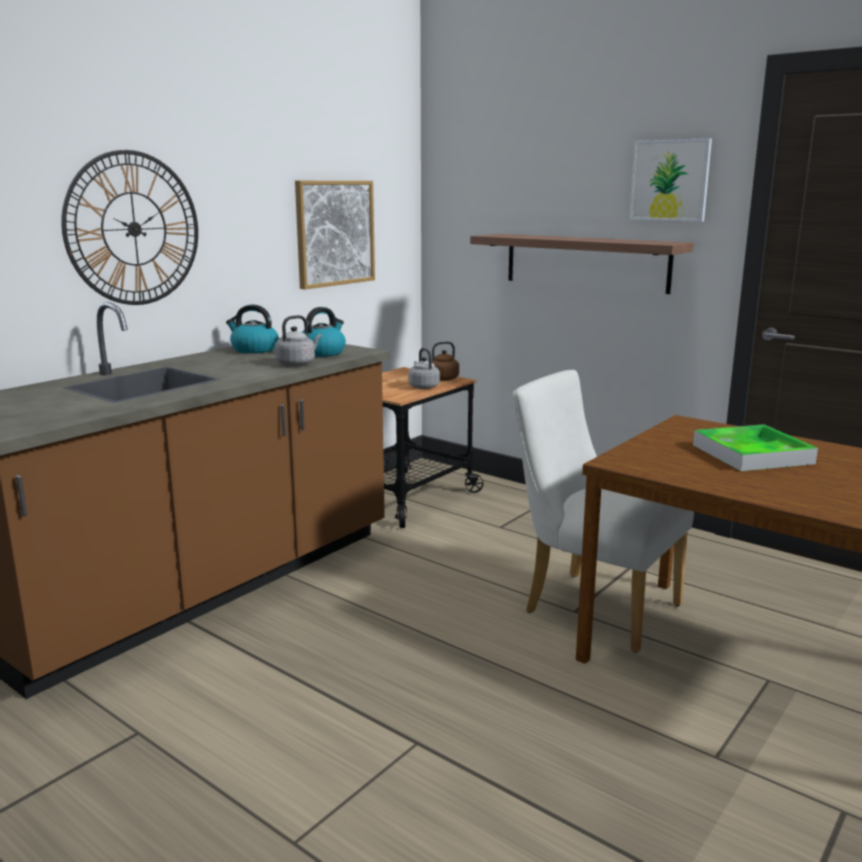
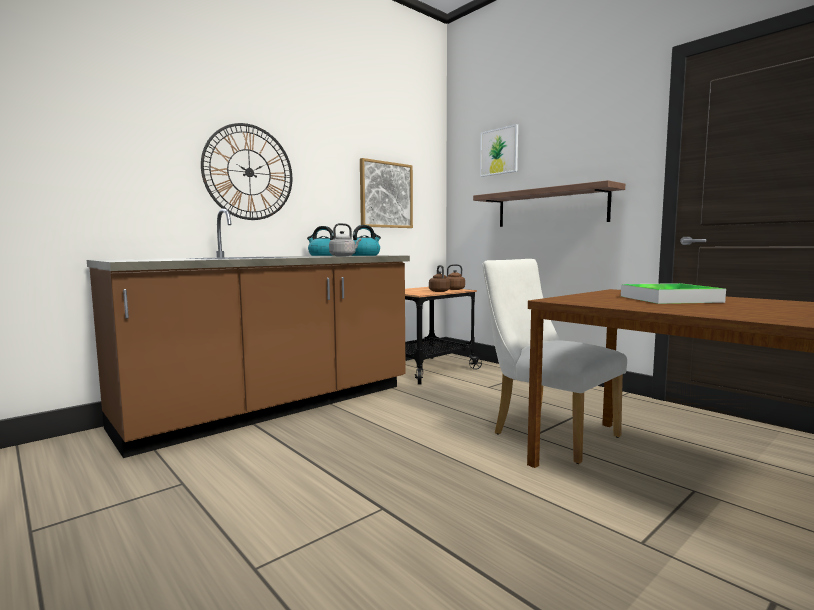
camera: 10 degrees right, 10 degrees down
grey kettle [408,348,440,389] -> brown kettle [429,265,450,292]
picture [629,138,712,222] -> picture moved to [480,124,518,177]

